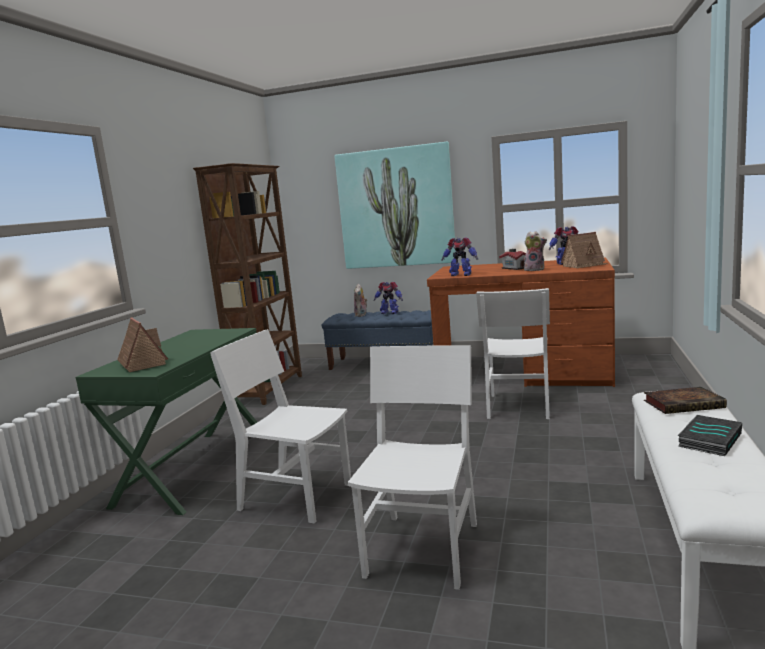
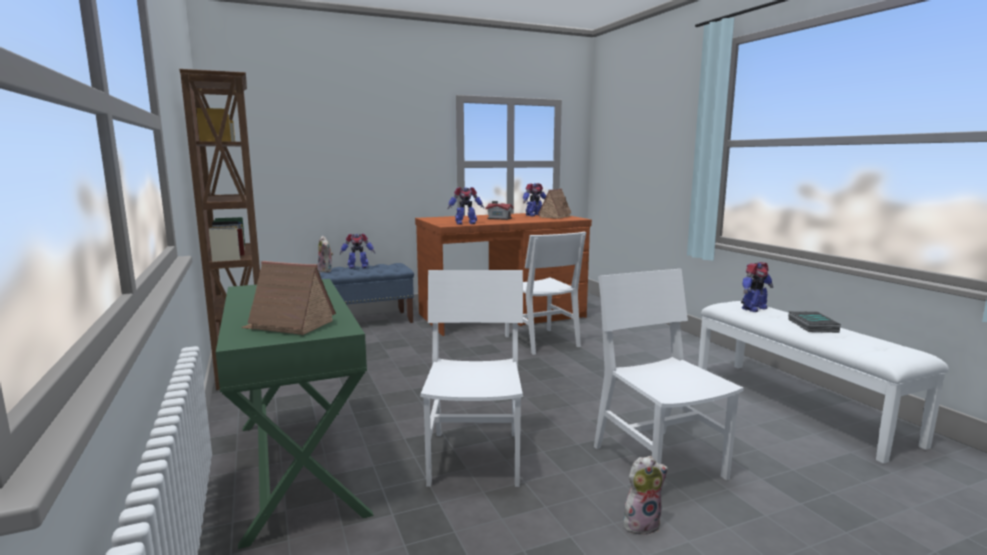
camera: 40 degrees left, 0 degrees up
white chair [210,329,351,524] -> white chair turned 105 degrees clockwise [420,270,523,487]
picture [334,142,456,269] -> none
plush toy [524,231,547,271] -> plush toy moved to [623,456,668,535]
book [644,387,727,414] -> toy robot [741,262,773,312]

